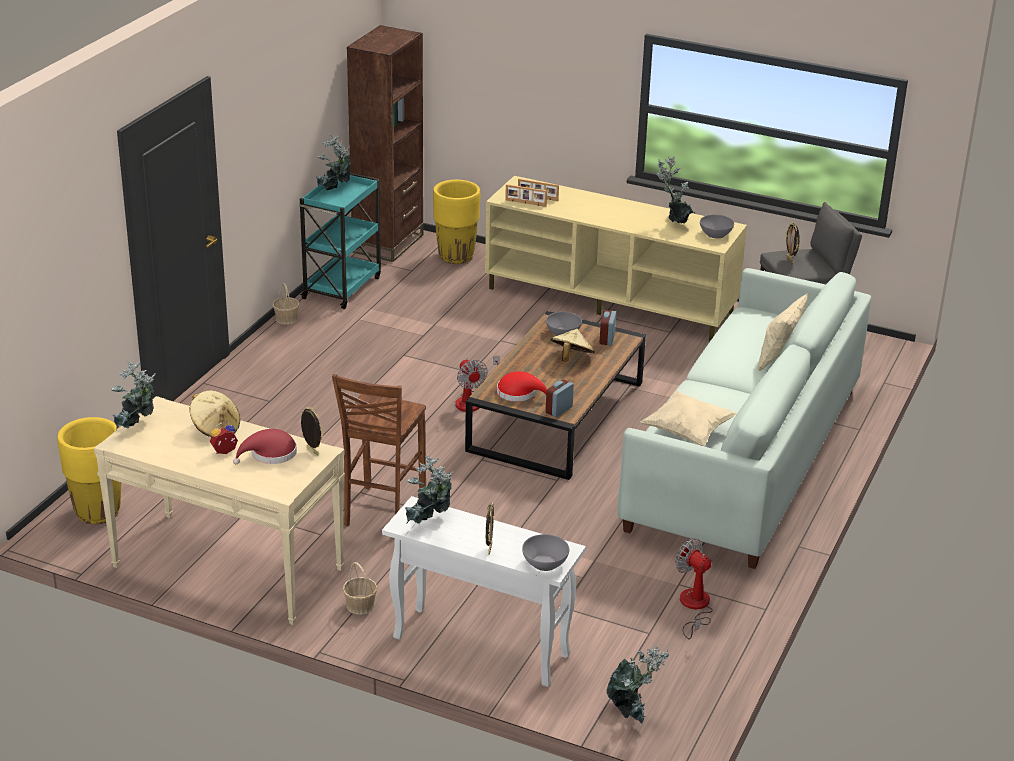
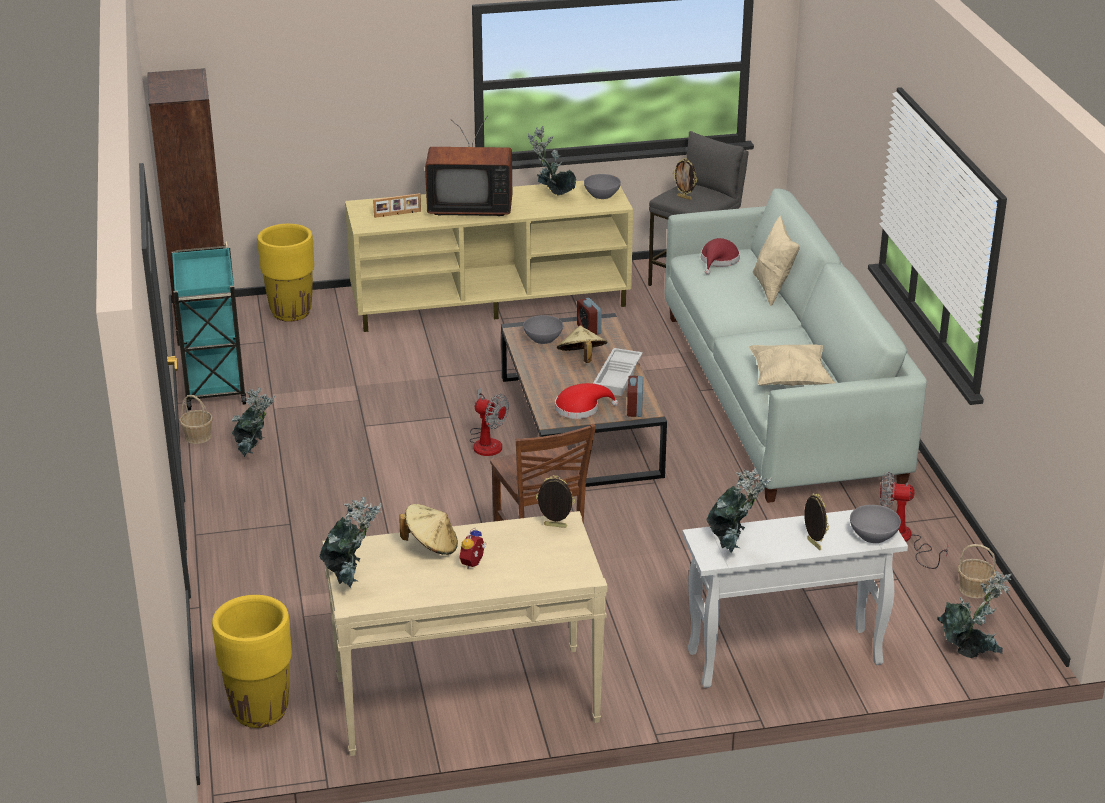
camera: 35 degrees left, 0 degrees up
red hat [233,429,297,464] -> red hat moved to [701,238,740,275]
potted plant [316,134,351,190] -> potted plant moved to [231,388,275,457]
basket [343,562,378,615] -> basket moved to [958,544,996,598]
picture frame [505,184,547,207] -> none
none -> television [425,116,512,216]
none -> white tray [593,348,643,396]

